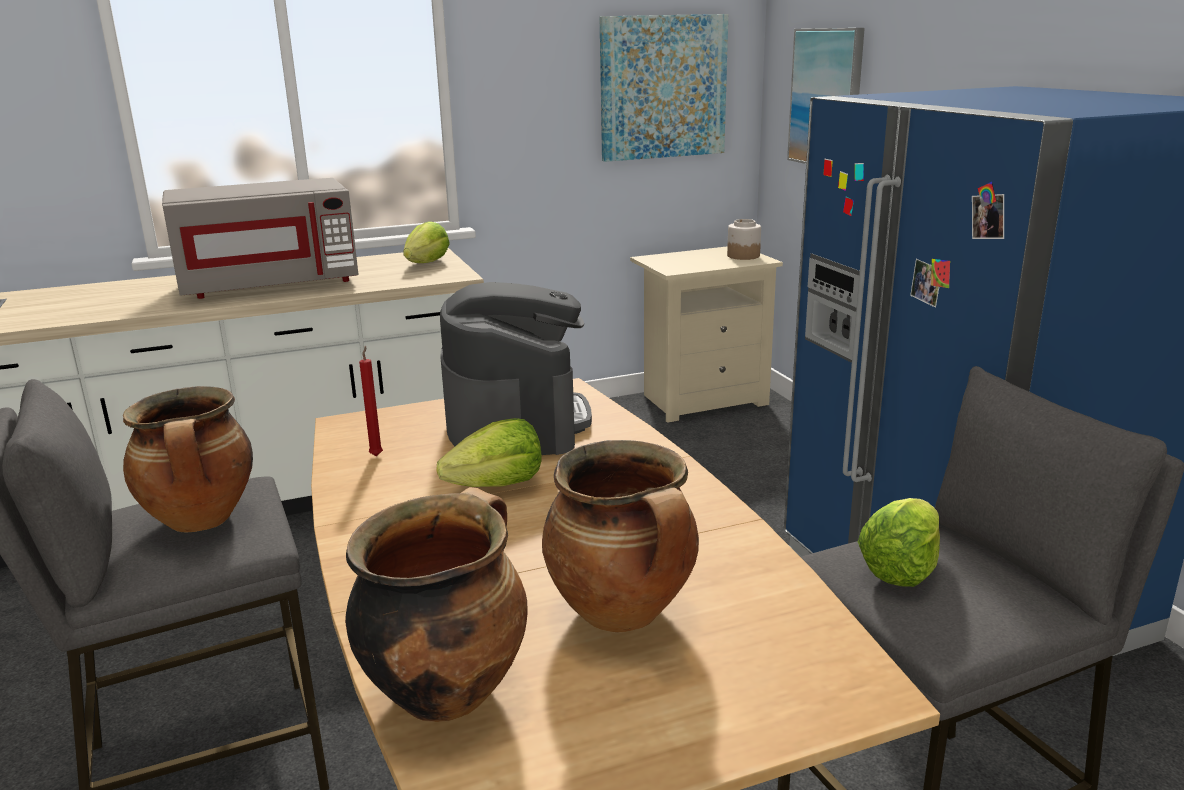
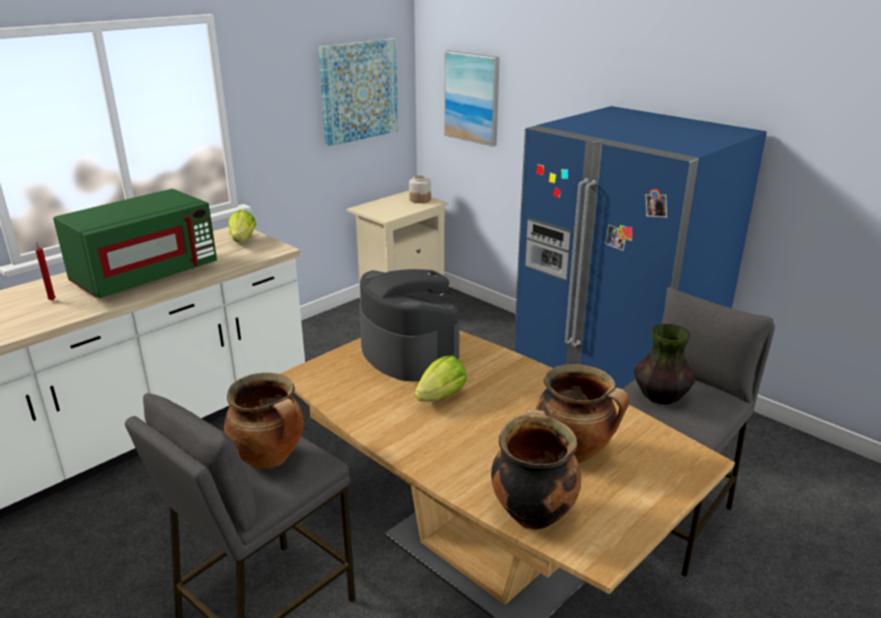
camera: 25 degrees left, 5 degrees up
grey microwave [162,178,358,299] -> green microwave [53,189,217,298]
red candle [359,346,383,456] -> red candle moved to [35,242,56,301]
lettuce [858,498,940,587] -> vase [634,324,695,404]

